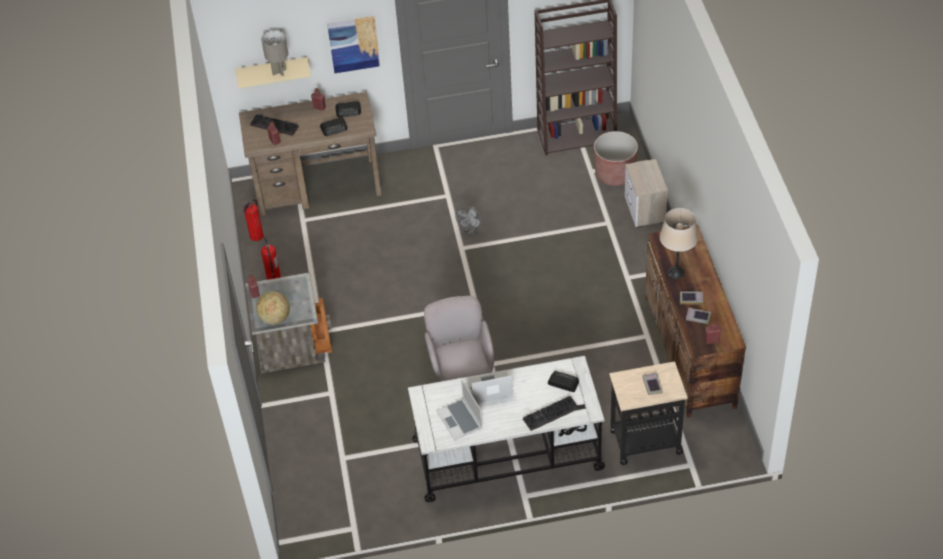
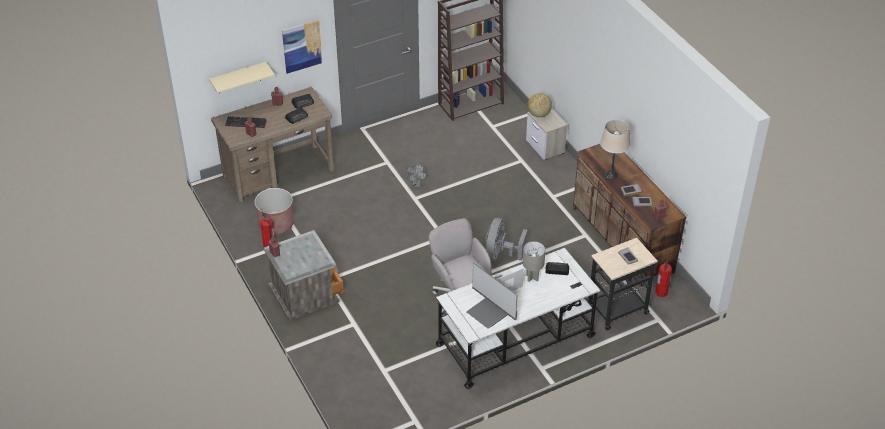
camera: 20 degrees left, 5 degrees down
fire extinguisher [244,199,263,241] -> fire extinguisher moved to [655,259,672,297]
globe [256,291,290,325] -> globe moved to [527,93,552,118]
grey table lamp [261,30,288,76] -> grey table lamp moved to [522,241,545,282]
laptop [436,380,482,441] -> monitor [466,263,517,329]
keyboard [523,396,579,431] -> none
brown planter [594,131,638,186] -> brown planter moved to [255,188,294,235]
none -> grey fan [485,218,528,261]

